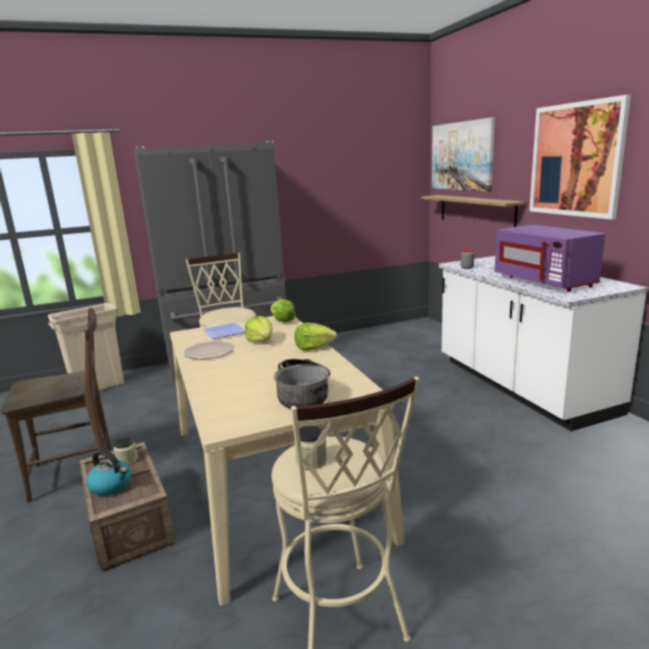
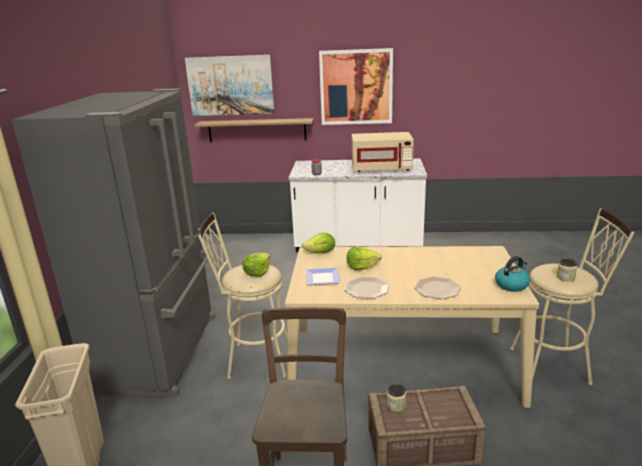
camera: 65 degrees left, 5 degrees up
kettle [86,449,131,496] -> kettle moved to [495,256,530,292]
cooking pot [274,359,330,409] -> none
lettuce [294,323,337,351] -> lettuce moved to [242,253,270,277]
purple microwave [495,225,605,292] -> beige microwave [352,132,414,172]
none -> plate [414,276,461,299]

